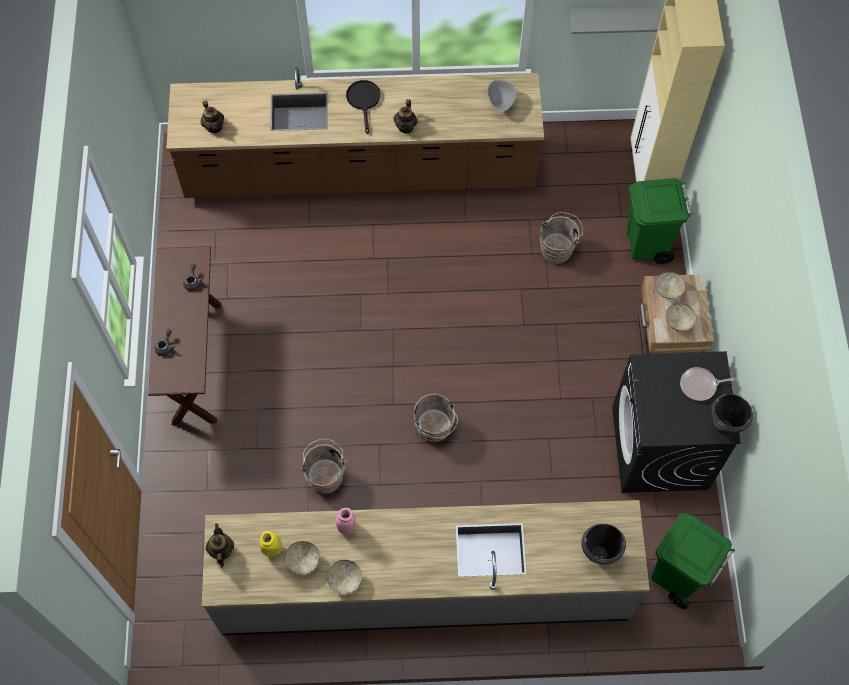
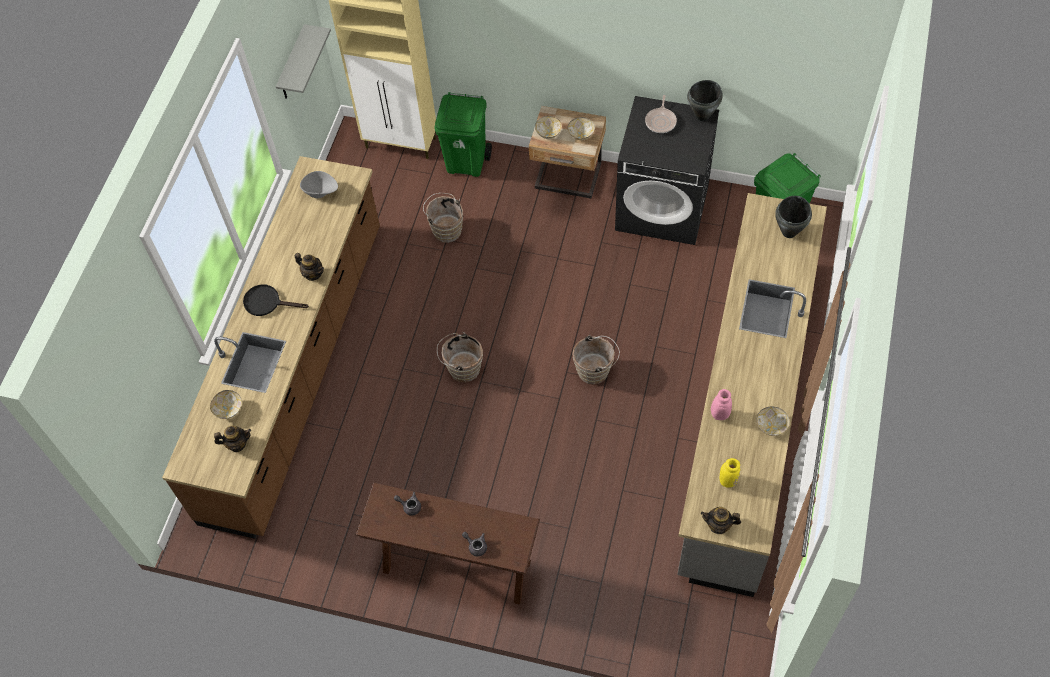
camera: 70 degrees left, 5 degrees down
bowl [285,541,320,575] -> bowl moved to [210,390,242,419]
brown bucket [300,439,347,494] -> brown bucket moved to [437,332,483,382]

